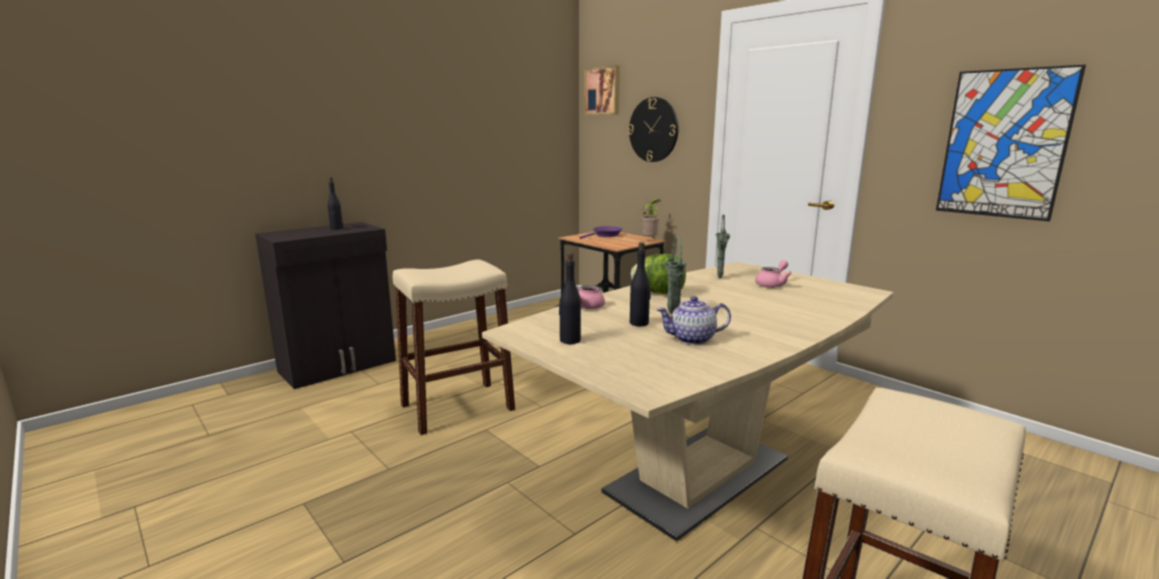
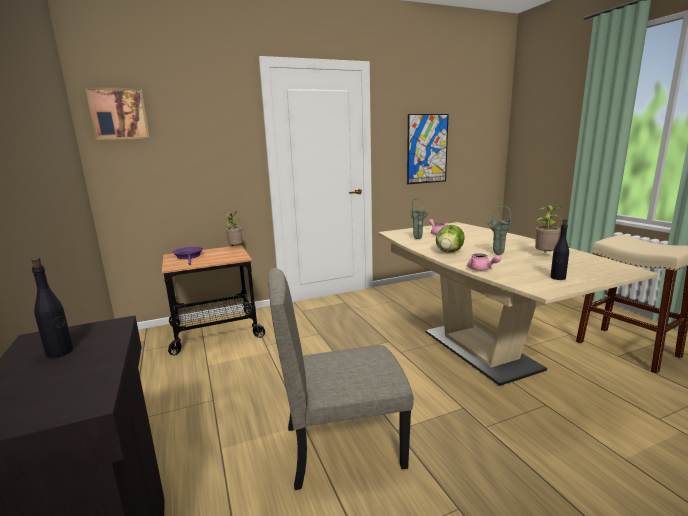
camera: 70 degrees left, 0 degrees up
beige stool [393,259,515,435] -> beige chair [268,268,414,490]
wall clock [628,97,679,162] -> none
black bottle [630,242,651,326] -> none
teapot [657,296,731,345] -> potted plant [535,205,562,252]

